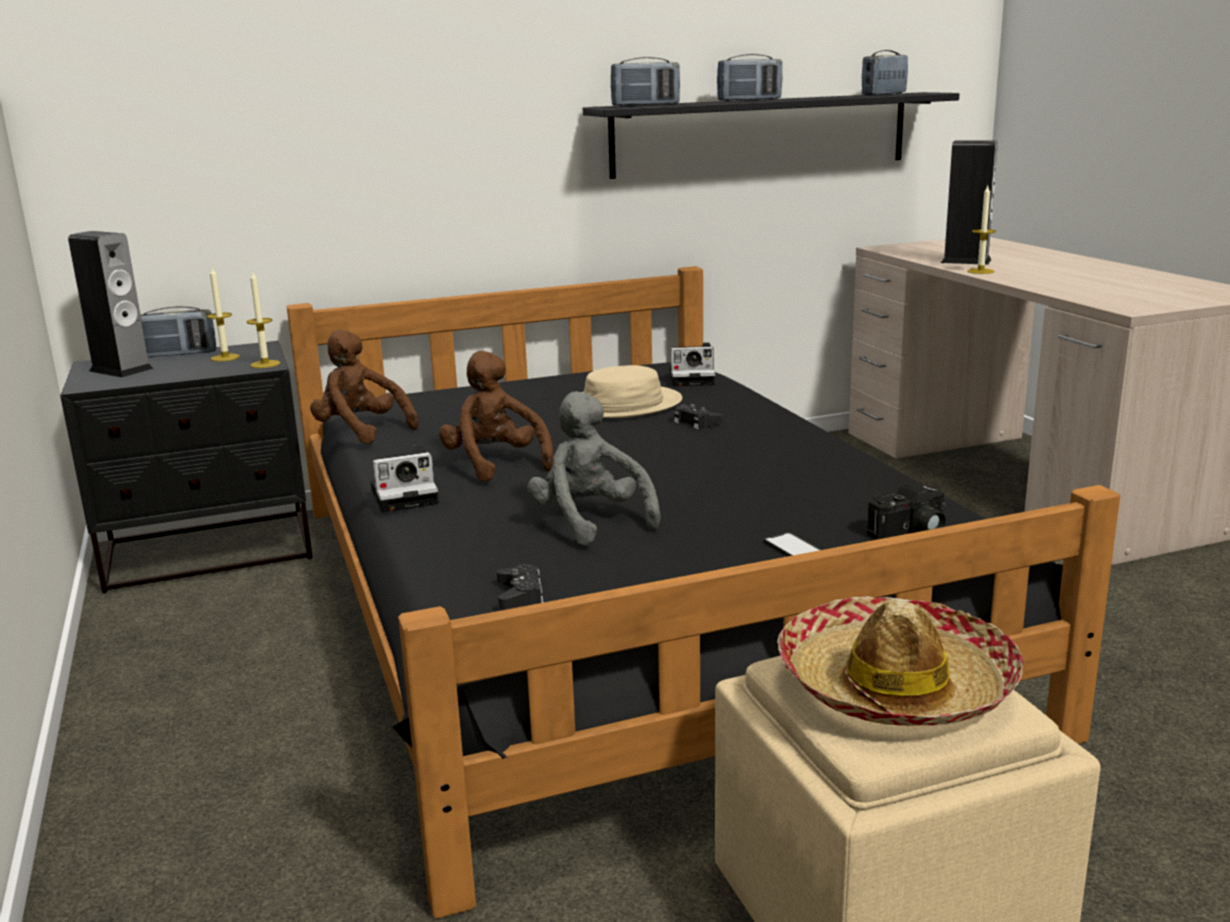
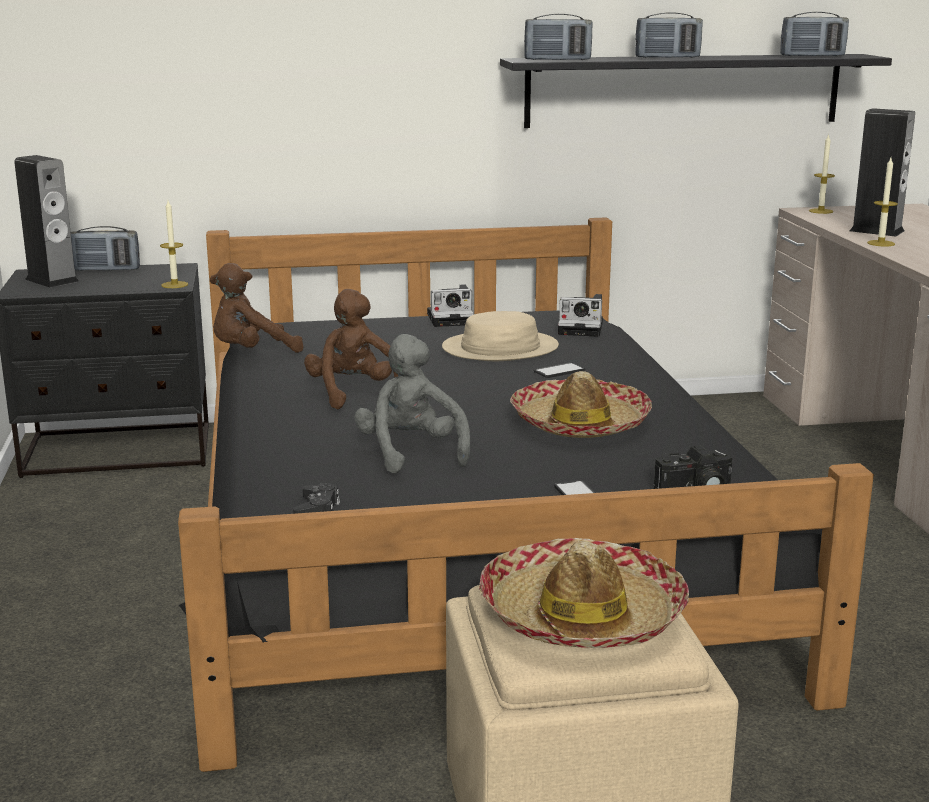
camera: 10 degrees right, 0 degrees up
candle [206,268,240,362] -> candle moved to [809,134,835,214]
brown plush toy [310,329,419,444] -> brown plush toy turned 75 degrees counterclockwise [210,263,304,353]
camera [370,445,439,512] -> camera moved to [427,284,474,327]
black game controller [674,404,722,429] -> phone [534,362,585,378]
radio [862,50,908,96] -> radio turned 150 degrees counterclockwise [780,12,849,56]
none -> hat [510,371,652,438]

